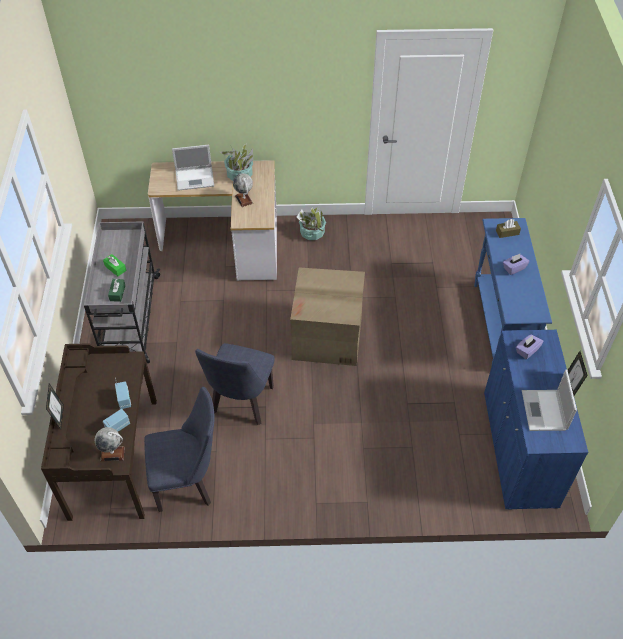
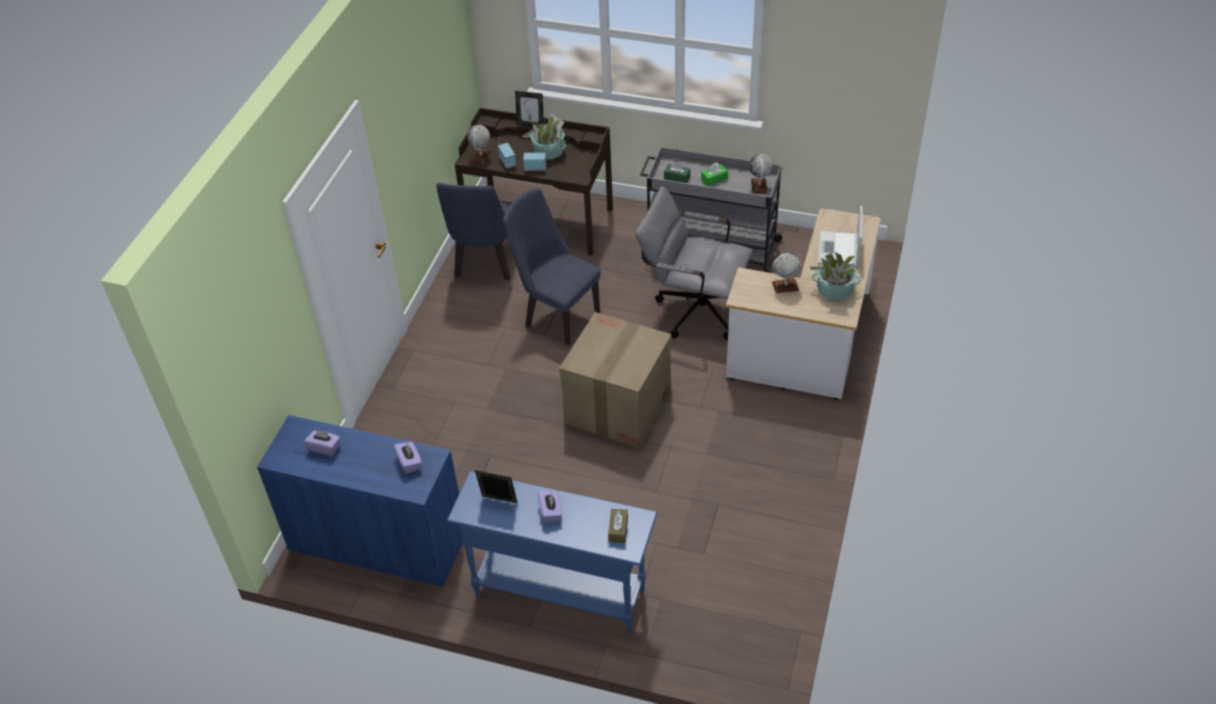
camera: 110 degrees right, 5 degrees down
potted plant [297,207,326,240] -> potted plant moved to [522,114,566,160]
laptop [522,370,577,431] -> purple tissue box [304,429,340,456]
picture frame [568,351,588,396] -> picture frame moved to [475,470,518,504]
none -> grey office chair [635,186,752,340]
none -> globe [749,154,773,194]

